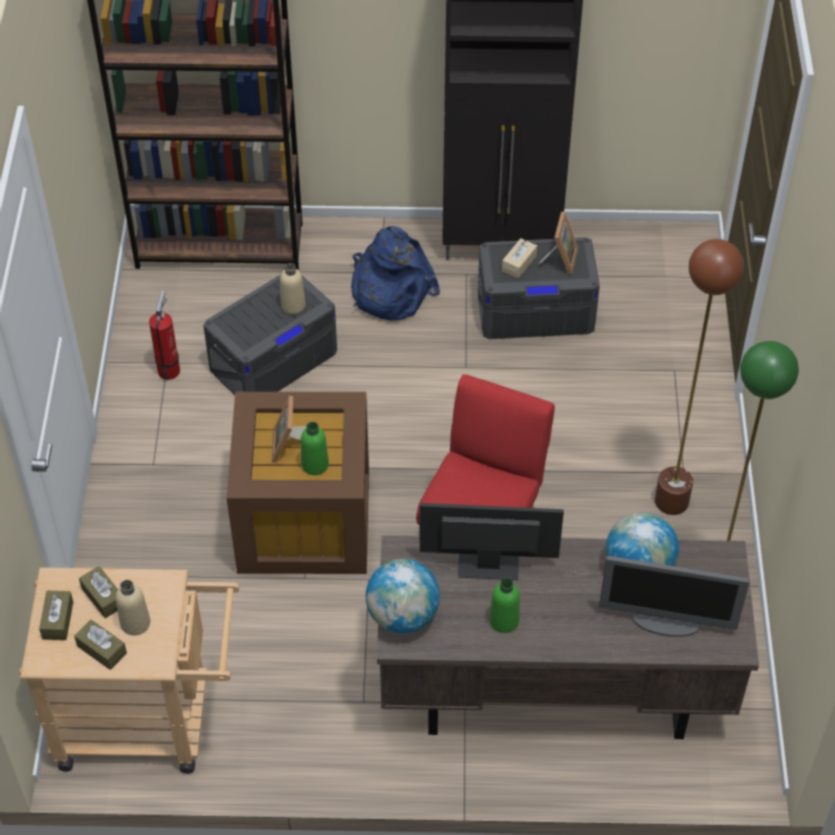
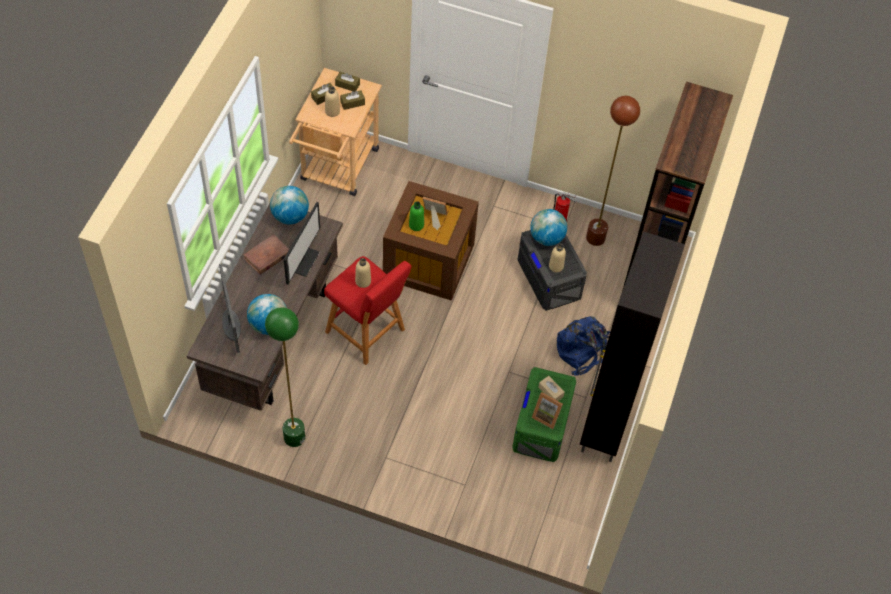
camera: 105 degrees right, 5 degrees up
grey storage box [478,237,600,339] -> green storage box [512,367,576,462]
green bottle [489,578,520,633] -> brown book [243,234,289,275]
monitor [599,556,750,637] -> monitor turned 135 degrees clockwise [219,264,241,353]
brown floor lamp [655,239,744,515] -> brown floor lamp moved to [586,96,640,246]
none -> beige bottle [355,258,371,288]
none -> globe [530,209,567,246]

